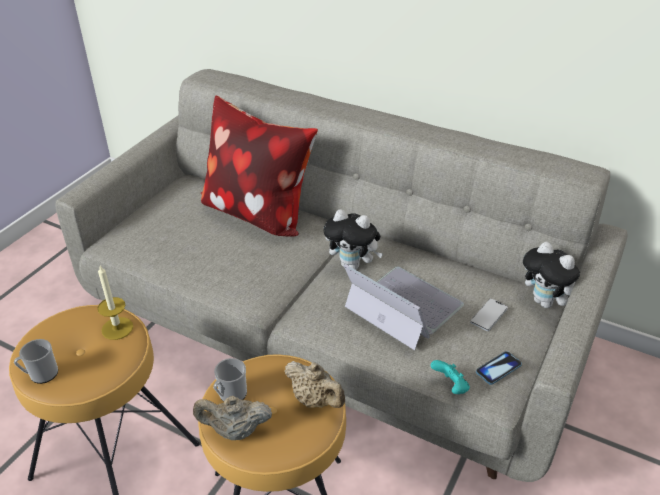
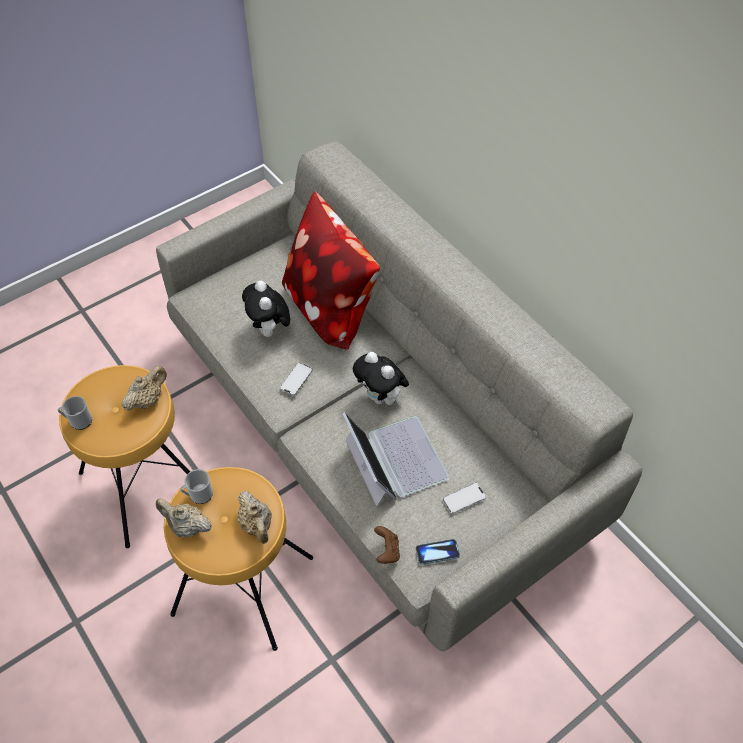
camera: 25 degrees right, 15 degrees up
candle [97,266,133,340] -> beige teapot [122,366,167,411]
turquoise game controller [430,360,470,394] -> brown game controller [374,526,400,564]
plush toy [523,242,580,308] -> plush toy moved to [242,281,290,338]
none -> phone [280,362,313,396]

